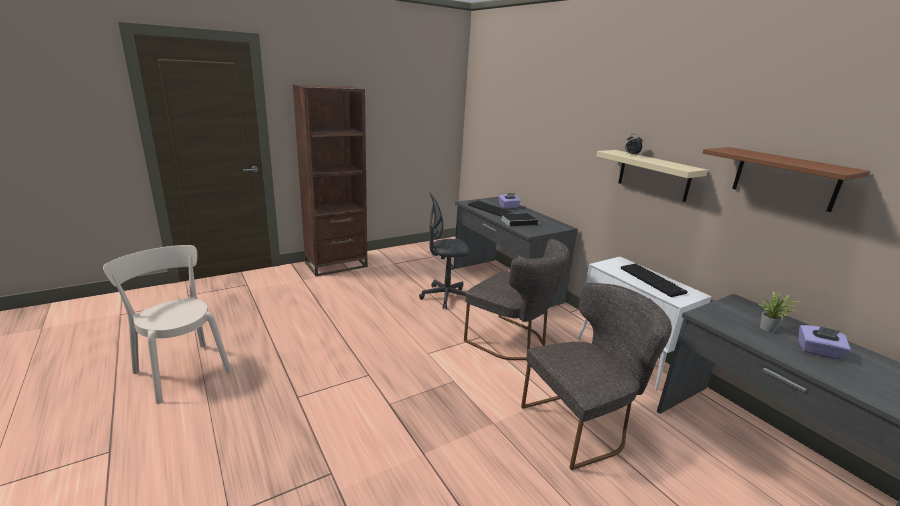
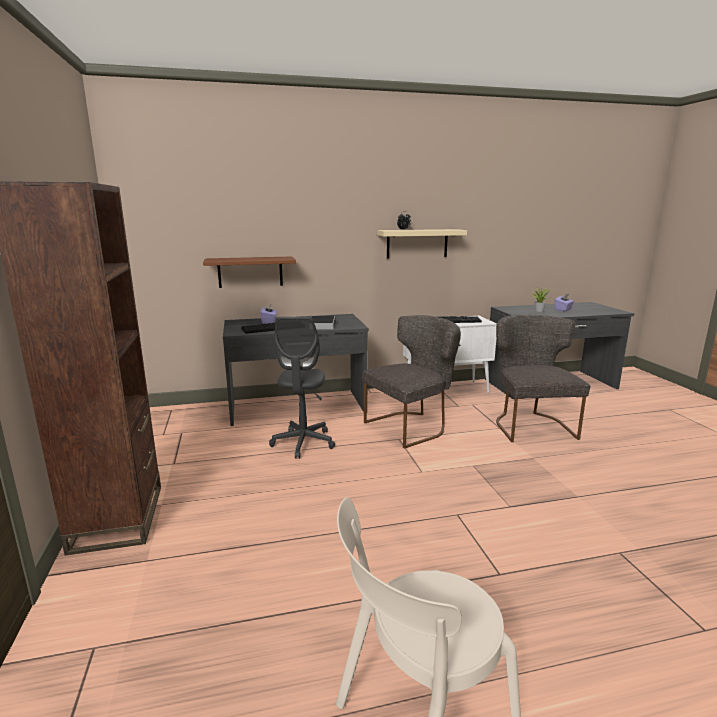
camera: 70 degrees left, 5 degrees down
brown shelf [703,147,870,212] -> brown shelf moved to [203,256,296,288]

